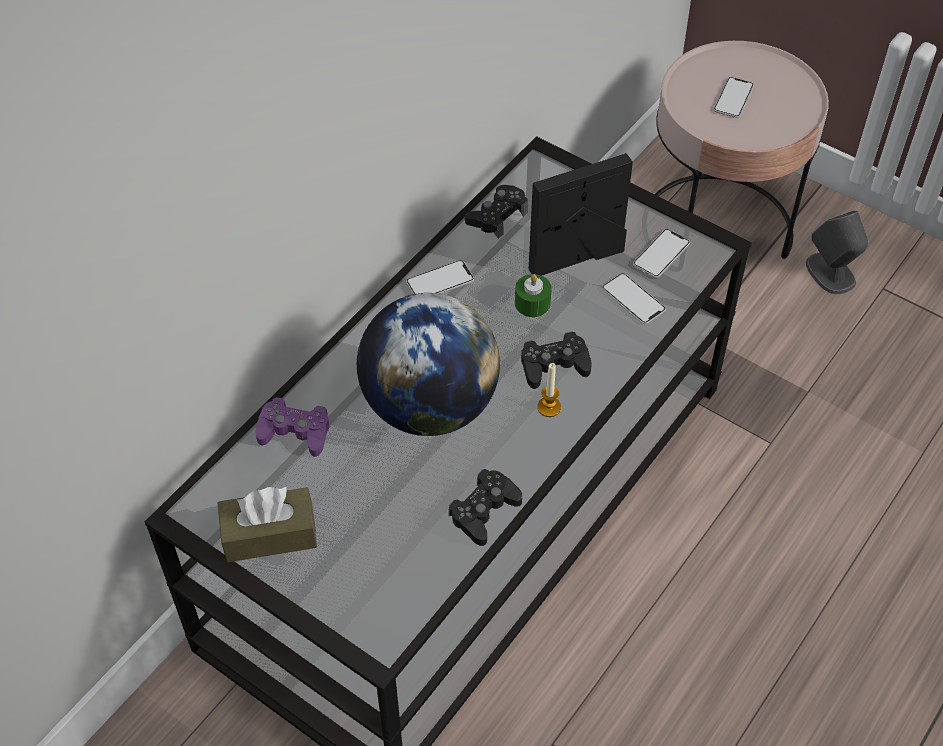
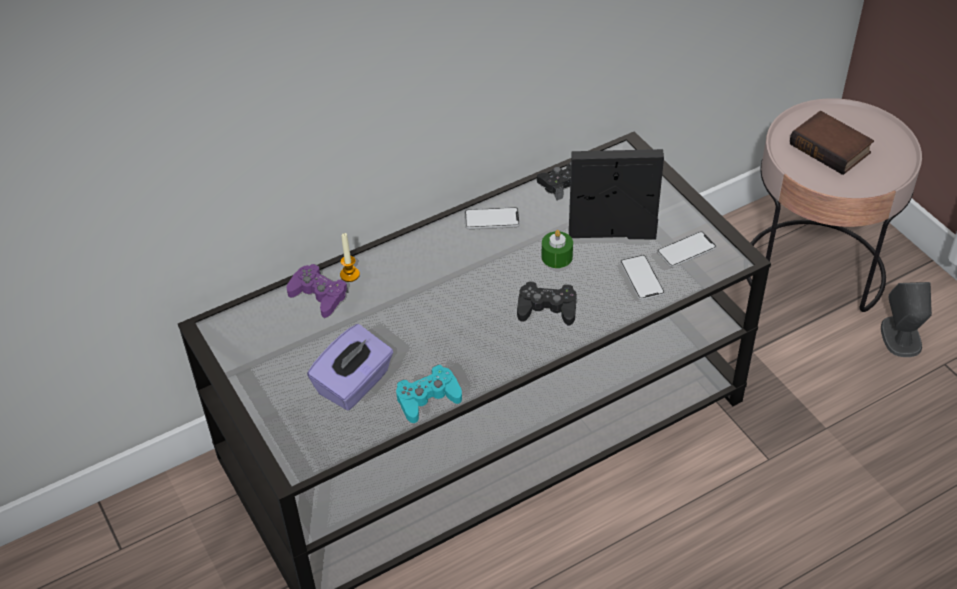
camera: 25 degrees right, 5 degrees down
brown tissue box [217,487,317,562] -> none
globe [357,293,500,436] -> none
black game controller [448,469,522,546] -> turquoise game controller [396,365,462,423]
candle [537,363,561,417] -> candle moved to [340,233,360,282]
phone [713,77,754,118] -> book [790,111,874,175]
none -> purple tissue box [307,324,394,411]

